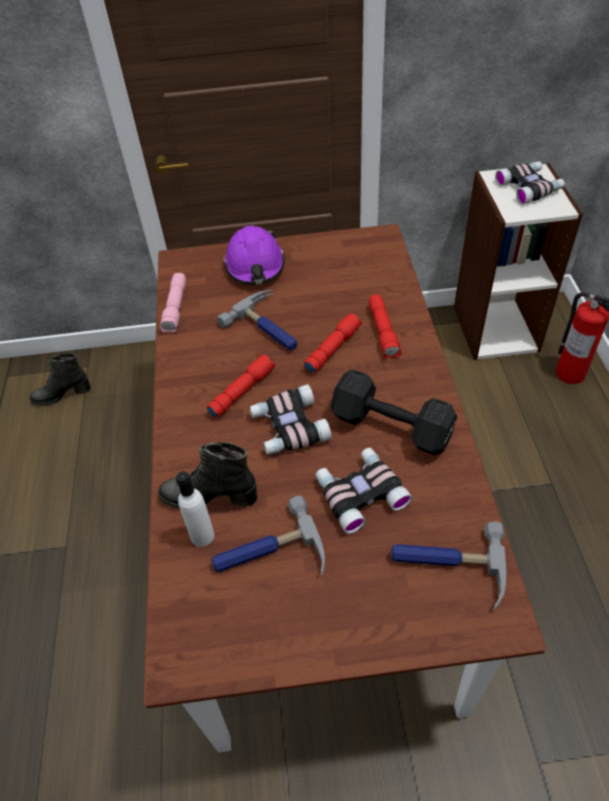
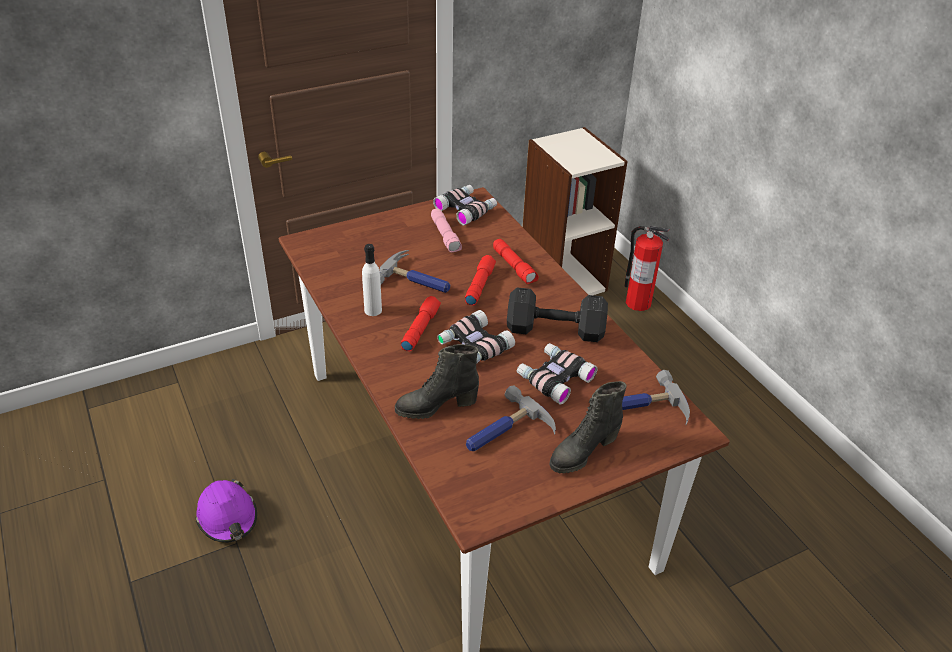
camera: 25 degrees left, 10 degrees down
black boot [30,353,91,406] -> black boot moved to [549,381,627,474]
pink flashlight [160,273,186,332] -> pink flashlight moved to [431,209,462,252]
white bottle [176,471,214,547] -> white bottle moved to [362,244,382,316]
purple hard hat [223,225,285,285] -> purple hard hat moved to [195,479,257,543]
binoculars [495,161,565,205] -> binoculars moved to [433,185,497,225]

